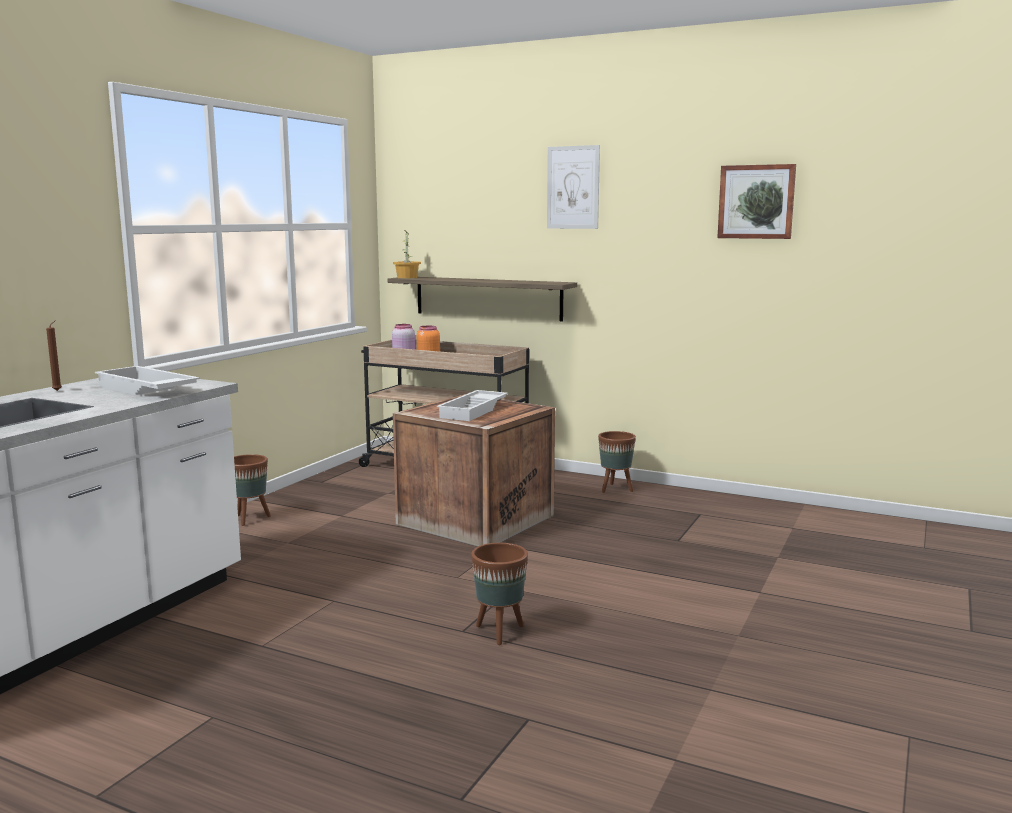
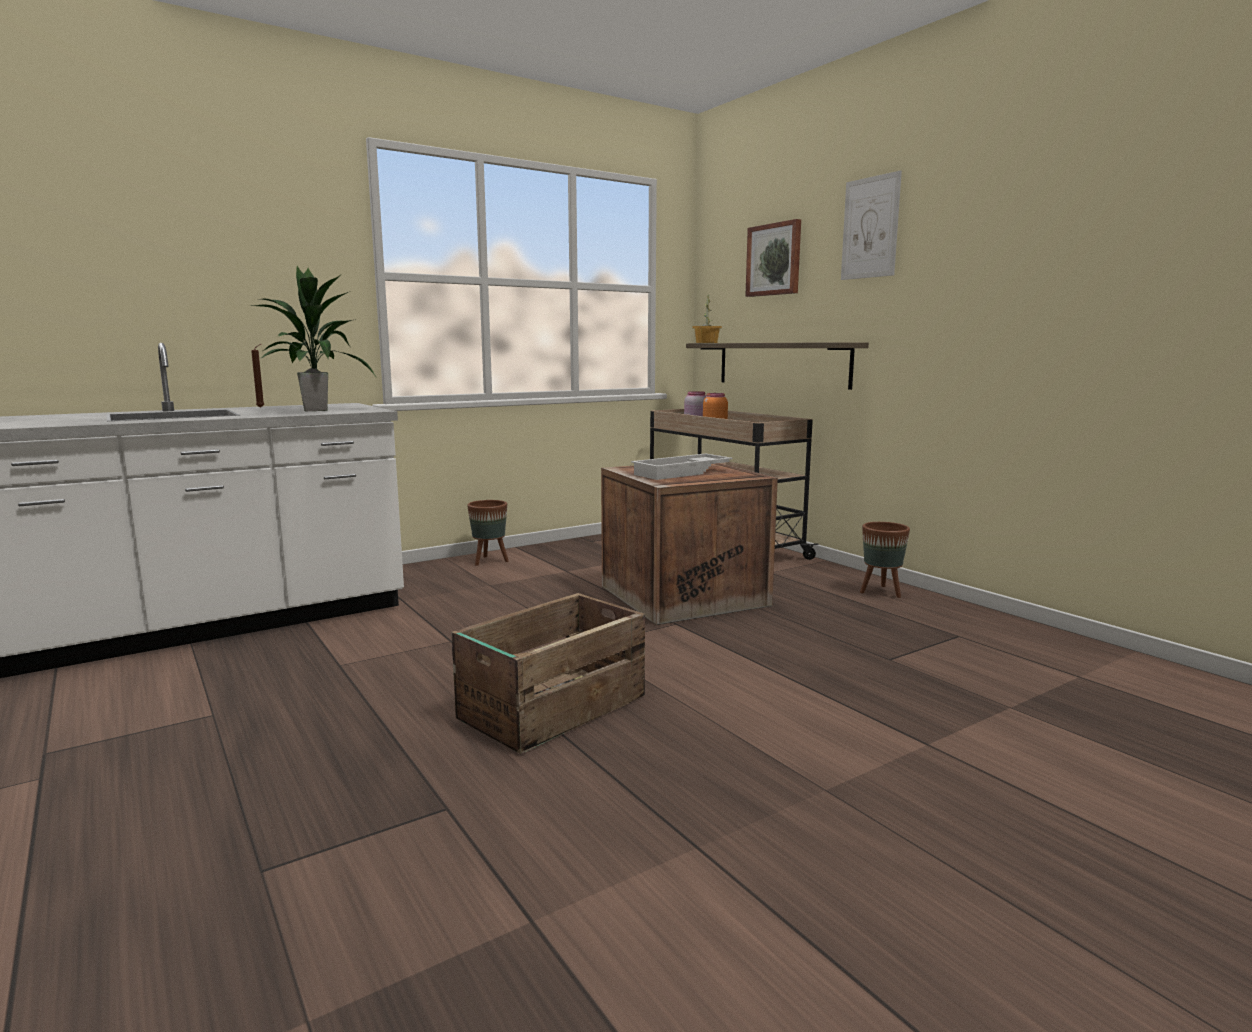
camera: 30 degrees right, 0 degrees up
white tray [95,366,200,395] -> potted plant [253,266,378,411]
brown planter [471,543,528,645] -> crate [451,593,645,754]
picture [717,164,796,239] -> picture moved to [745,219,801,297]

